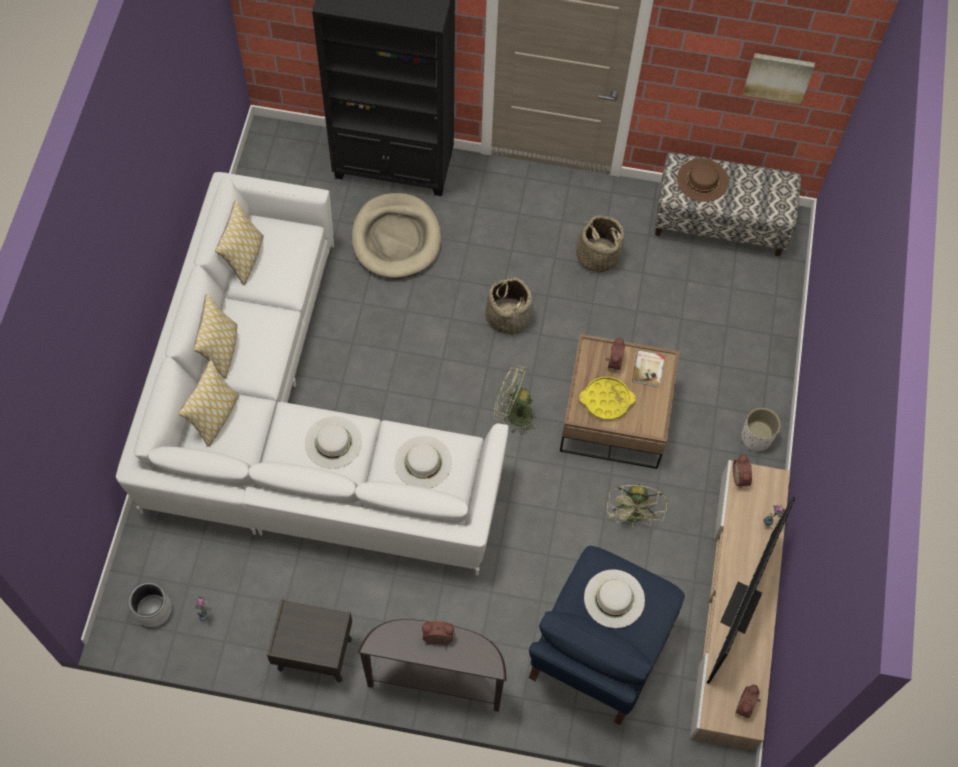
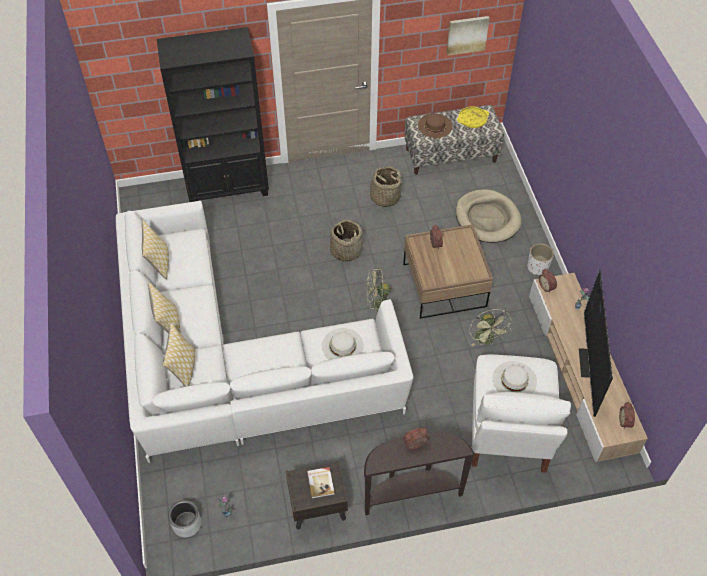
camera: 20 degrees left, 10 degrees down
white hat [305,416,362,469] -> none
beige dog bed [352,193,441,279] -> beige dog bed moved to [456,190,522,243]
blue armchair [529,546,685,726] -> white armchair [471,355,571,473]
yellow tray [579,377,635,420] -> yellow tray moved to [457,107,489,128]
book [632,350,665,387] -> book moved to [307,467,335,499]

